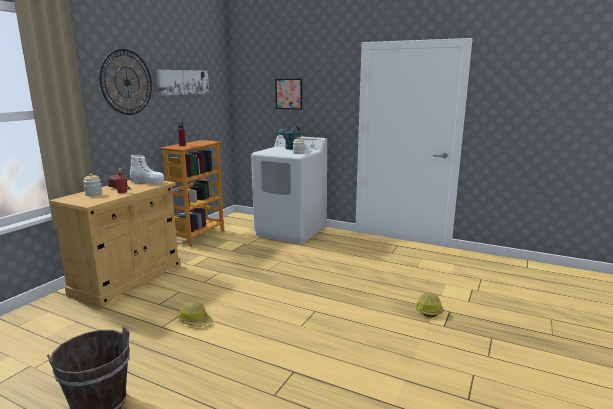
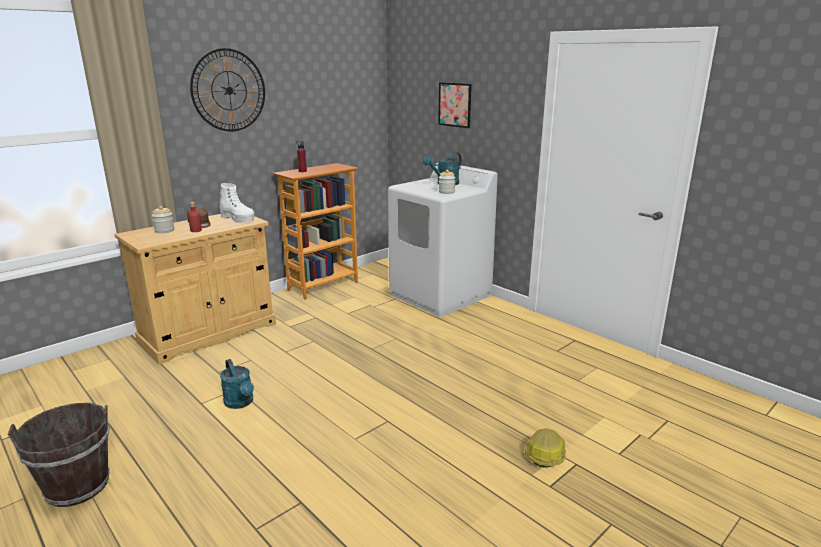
camera: 20 degrees right, 5 degrees up
picture [156,70,209,96] -> none
hard hat [178,301,212,327] -> turquoise watering can [220,359,254,409]

